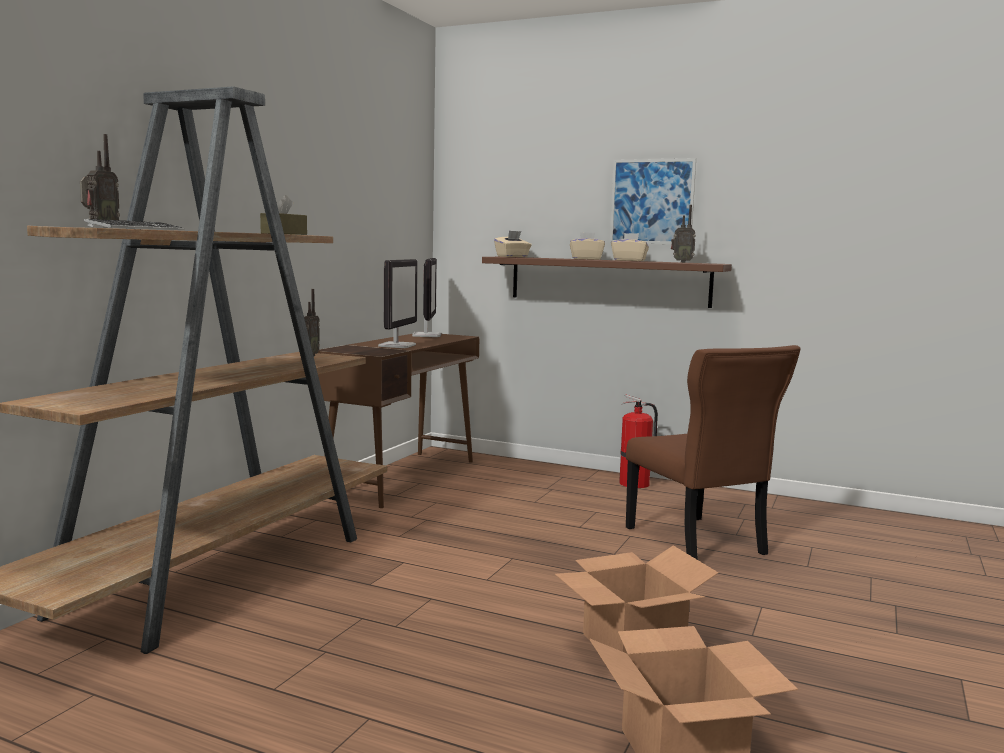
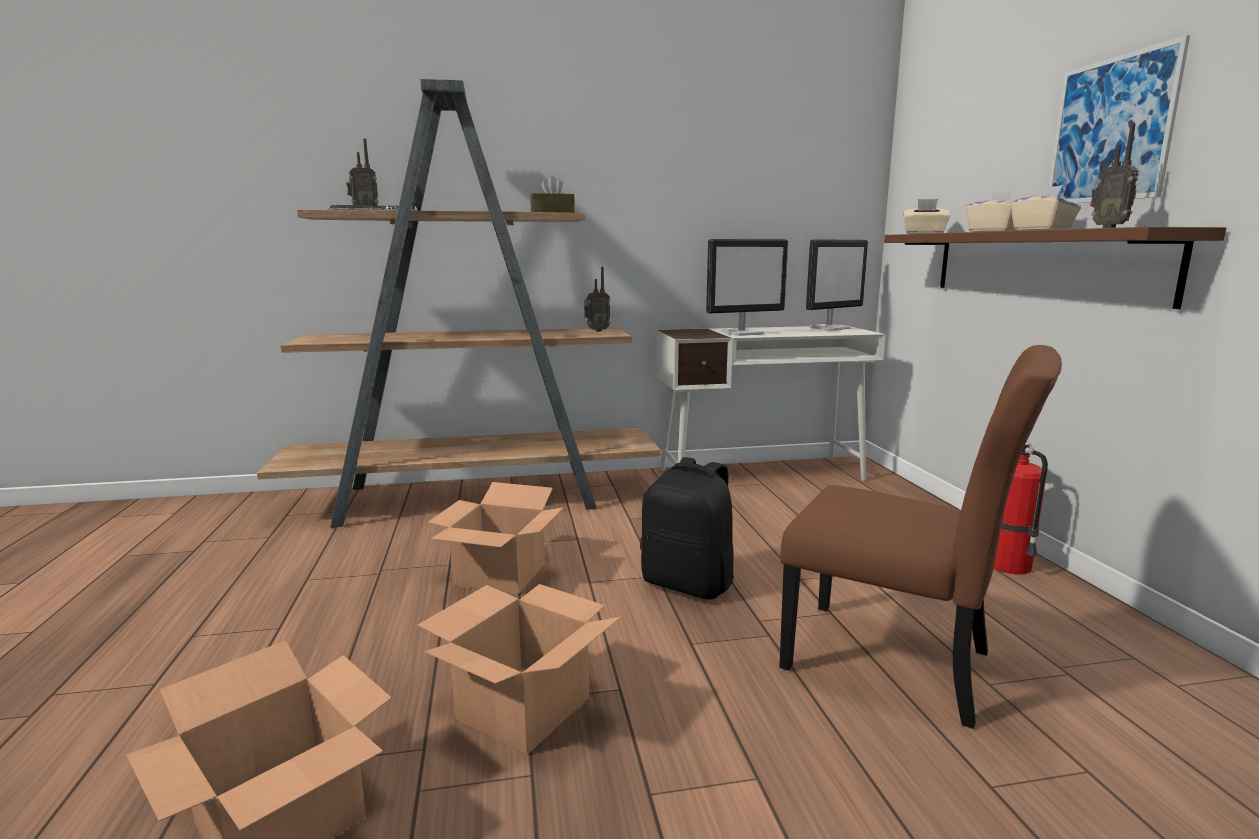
camera: 55 degrees right, 5 degrees up
brown desk [318,334,480,508] -> white desk [655,326,886,481]
brown chair [626,345,801,560] -> brown chair turned 90 degrees counterclockwise [779,345,1062,729]
none -> cardboard box [427,482,563,595]
none -> black backpack [640,457,734,600]

